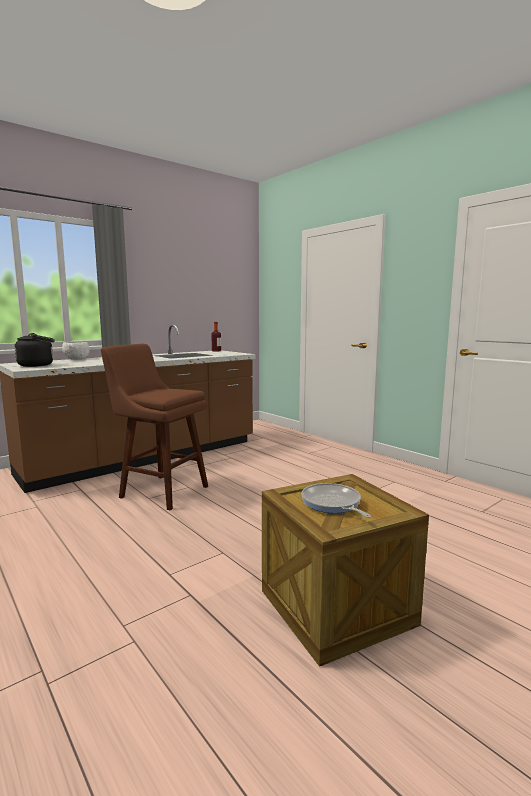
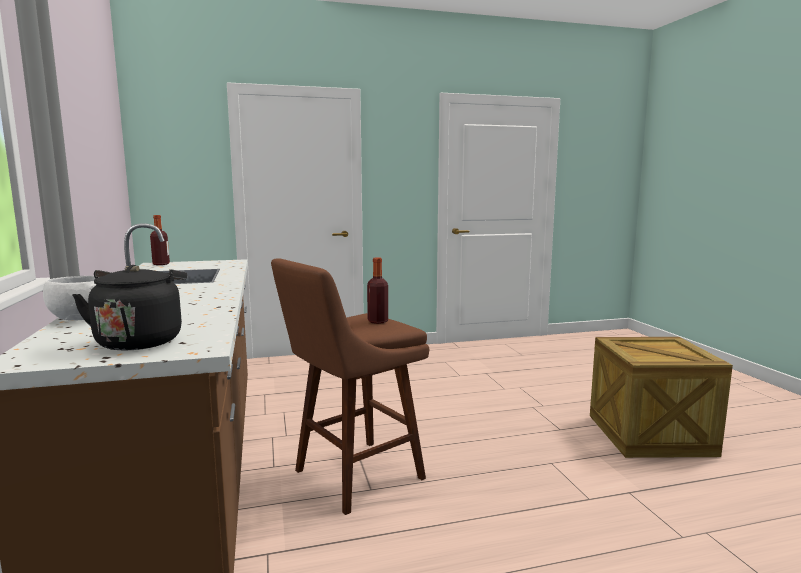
camera: 65 degrees left, 0 degrees up
frying pan [301,483,371,518] -> none
none -> bottle [367,257,388,324]

